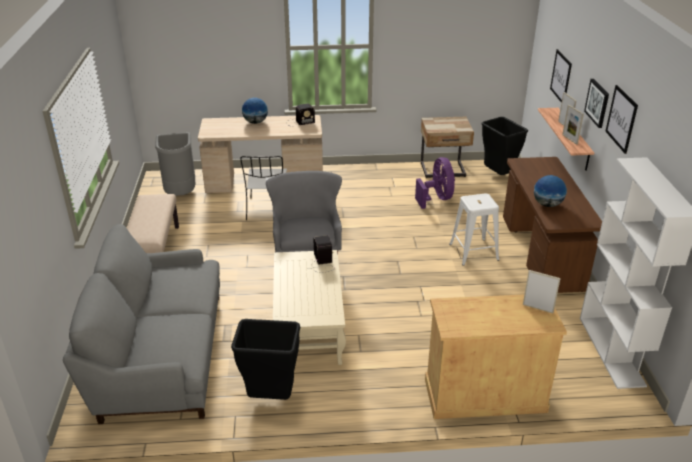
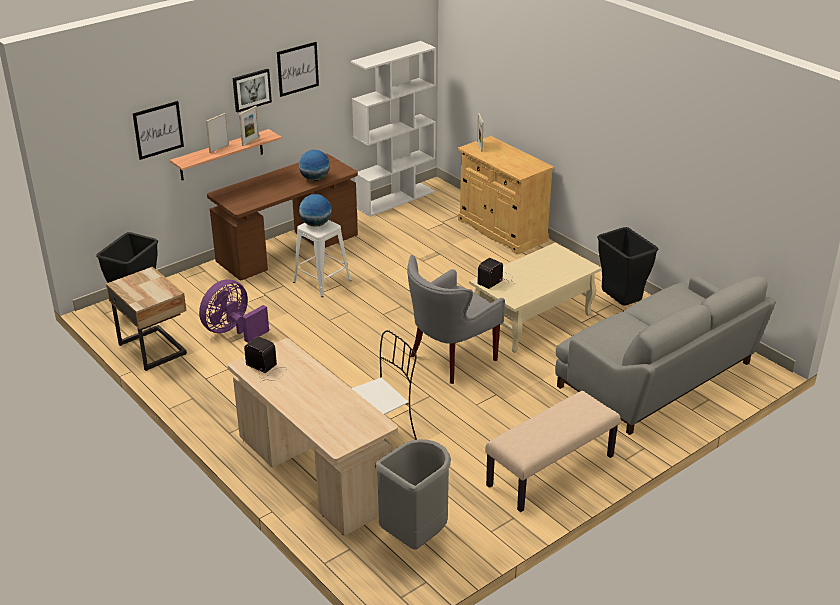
camera: 125 degrees left, 0 degrees up
globe [242,97,268,124] -> globe moved to [299,194,332,227]

